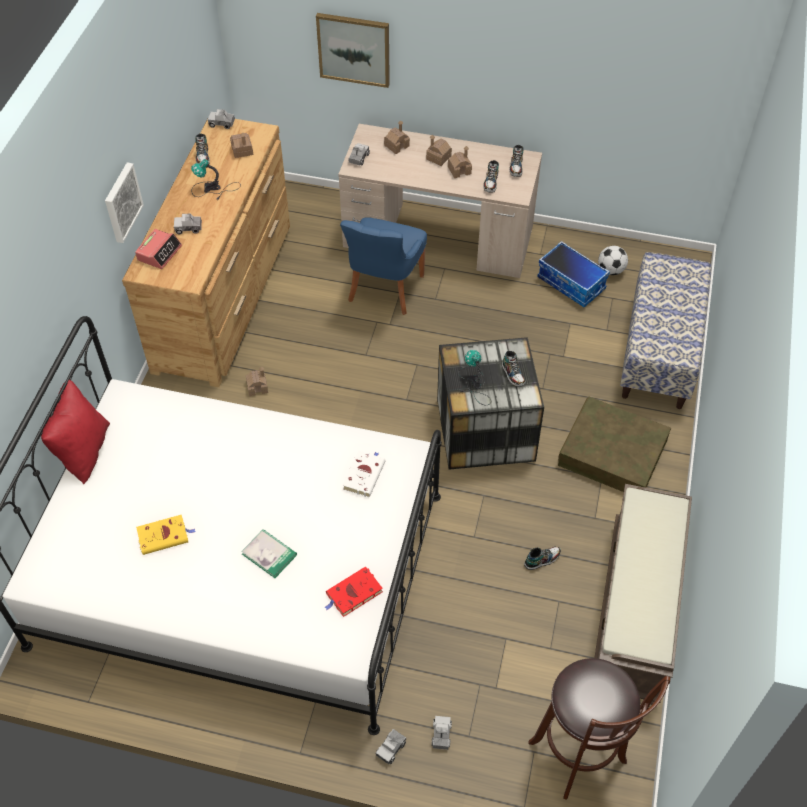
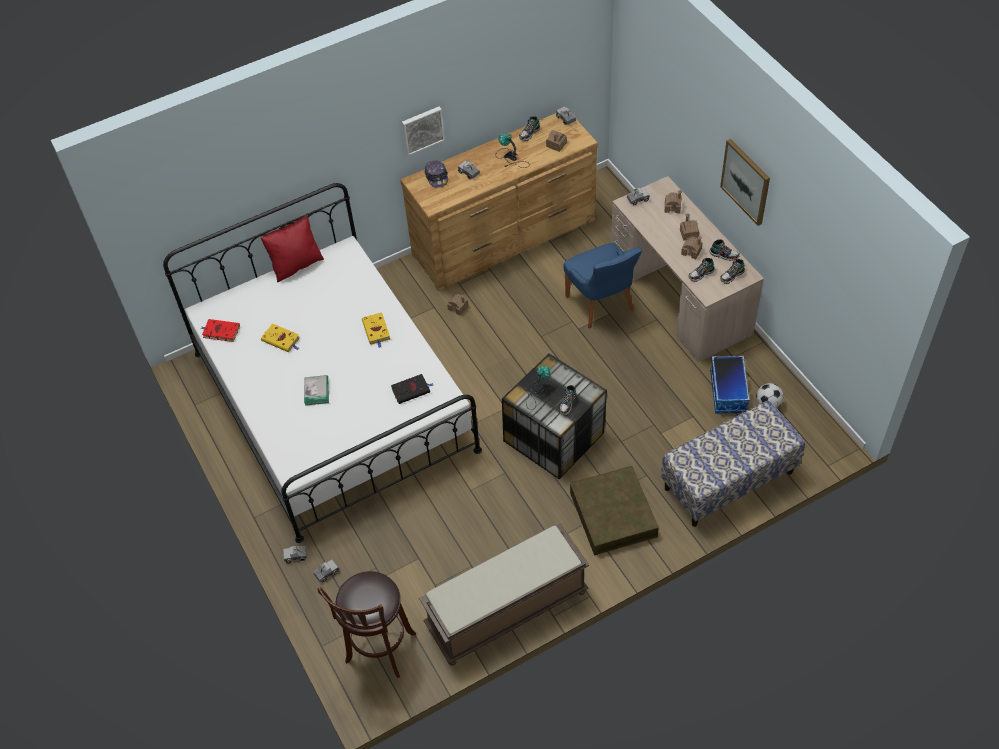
camera: 50 degrees right, 0 degrees up
alarm clock [135,229,182,269] -> cap [425,160,448,187]
picture [316,13,390,88] -> picture moved to [720,139,770,226]
red book [324,567,383,617] -> red book moved to [201,319,240,342]
blue chair [340,217,427,315] -> blue chair turned 90 degrees counterclockwise [564,243,642,328]
white book [342,450,386,497] -> black book [391,374,433,404]
shoe [524,546,561,570] -> shoe moved to [710,240,740,261]
none -> yellow book [362,312,390,348]

